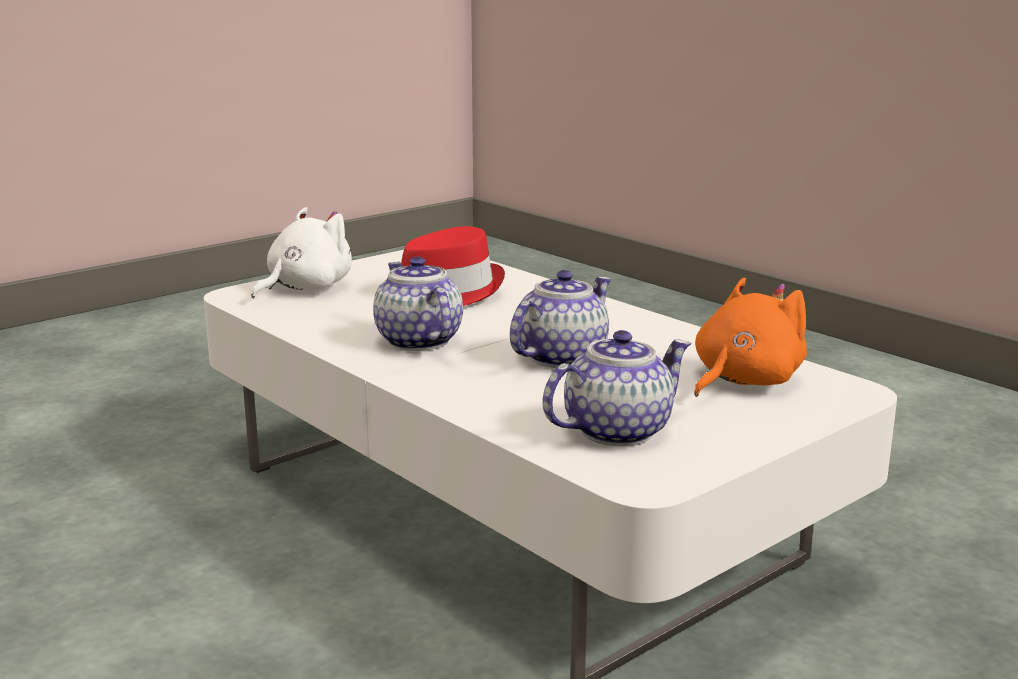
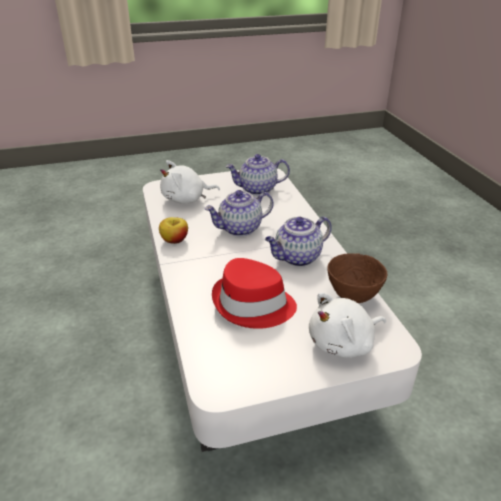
camera: 155 degrees left, 15 degrees up
teapot [373,257,463,351] -> teapot turned 60 degrees clockwise [265,217,332,267]
orange plush toy [694,278,807,397] -> white plush toy [160,160,220,204]
none -> apple [159,217,188,244]
none -> brown bowl [327,253,387,303]

